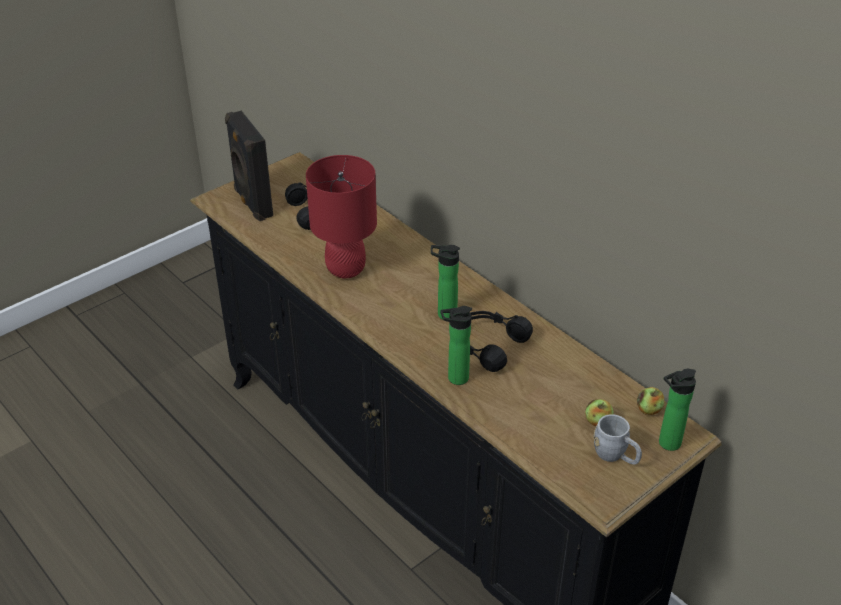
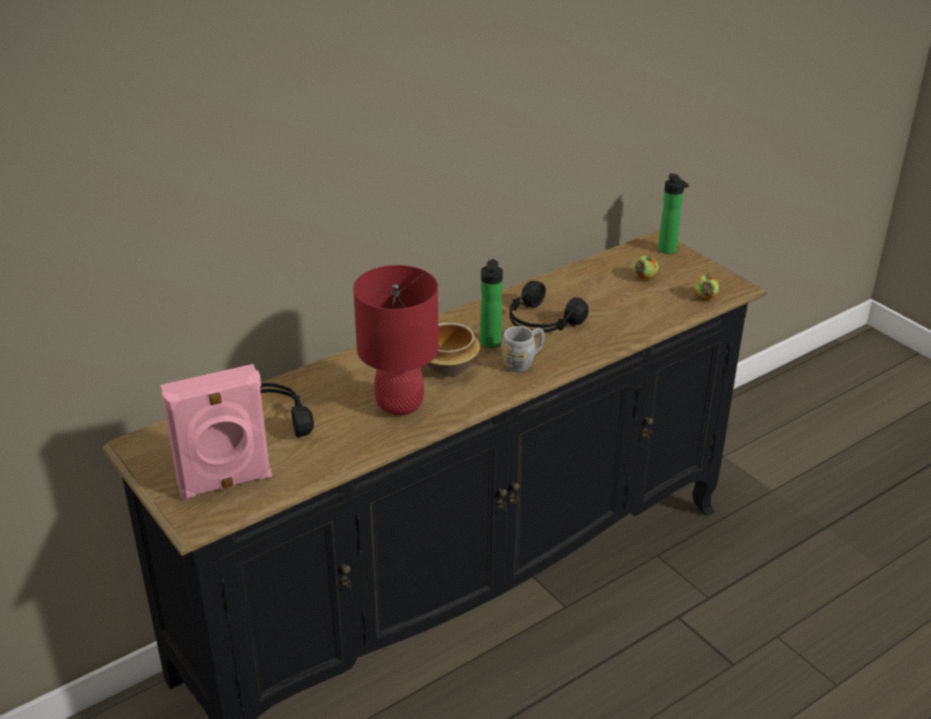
camera: 85 degrees left, 5 degrees down
black speaker [225,111,273,221] -> pink speaker [160,364,272,500]
bottle [440,306,472,385] -> none
grey mug [594,414,642,465] -> grey mug moved to [501,326,545,372]
apple [637,387,665,415] -> apple moved to [694,273,719,300]
none -> bowl [426,323,480,377]

